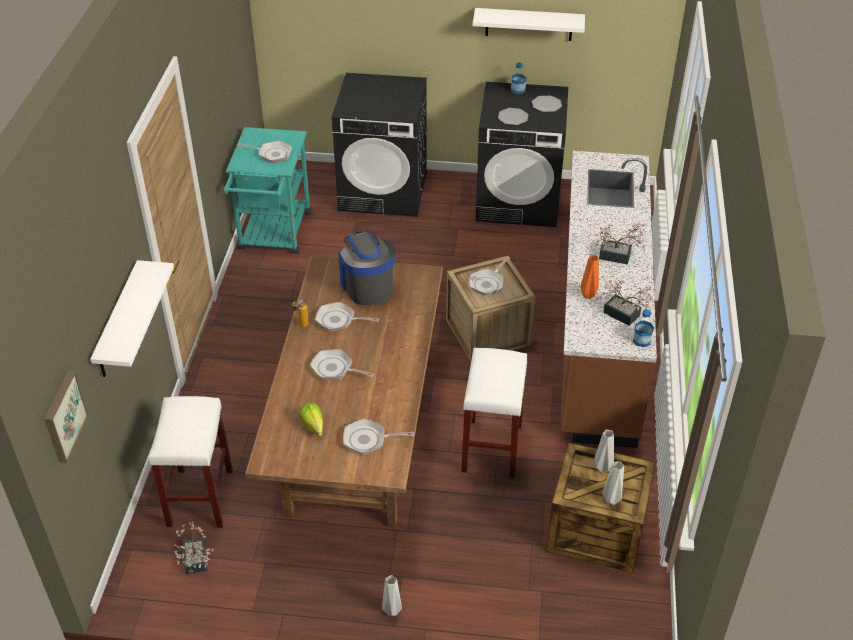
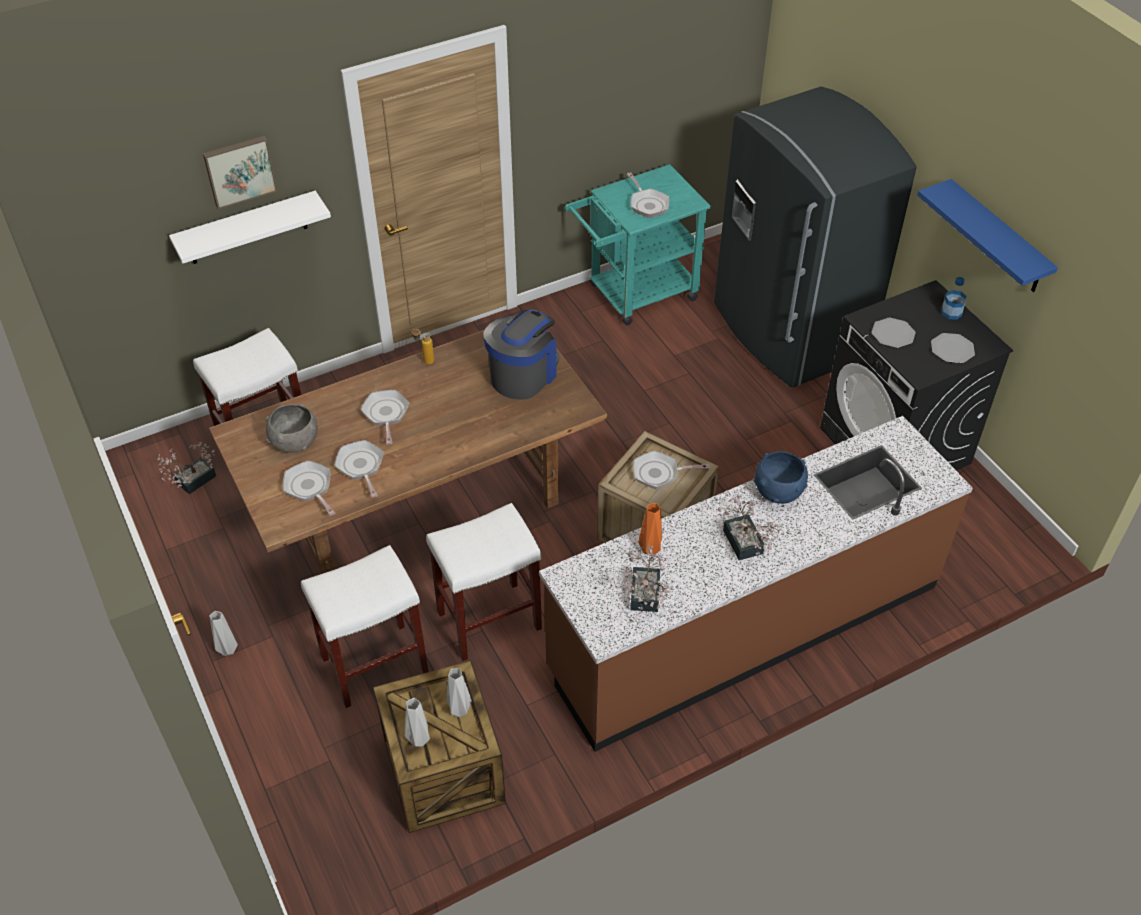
camera: 55 degrees right, 5 degrees up
picture [44,371,89,463] -> picture moved to [203,136,278,210]
lettuce [299,403,323,436] -> grey bowl [266,404,318,453]
frying pan [315,302,379,332] -> frying pan moved to [334,440,384,498]
black washing machine [332,73,427,217] -> grey fridge [714,87,917,388]
white shelf [473,8,585,41] -> blue shelf [917,179,1058,292]
bottle [633,309,654,347] -> none
none -> white stool [301,545,429,708]
none -> blue bowl [753,451,808,504]

